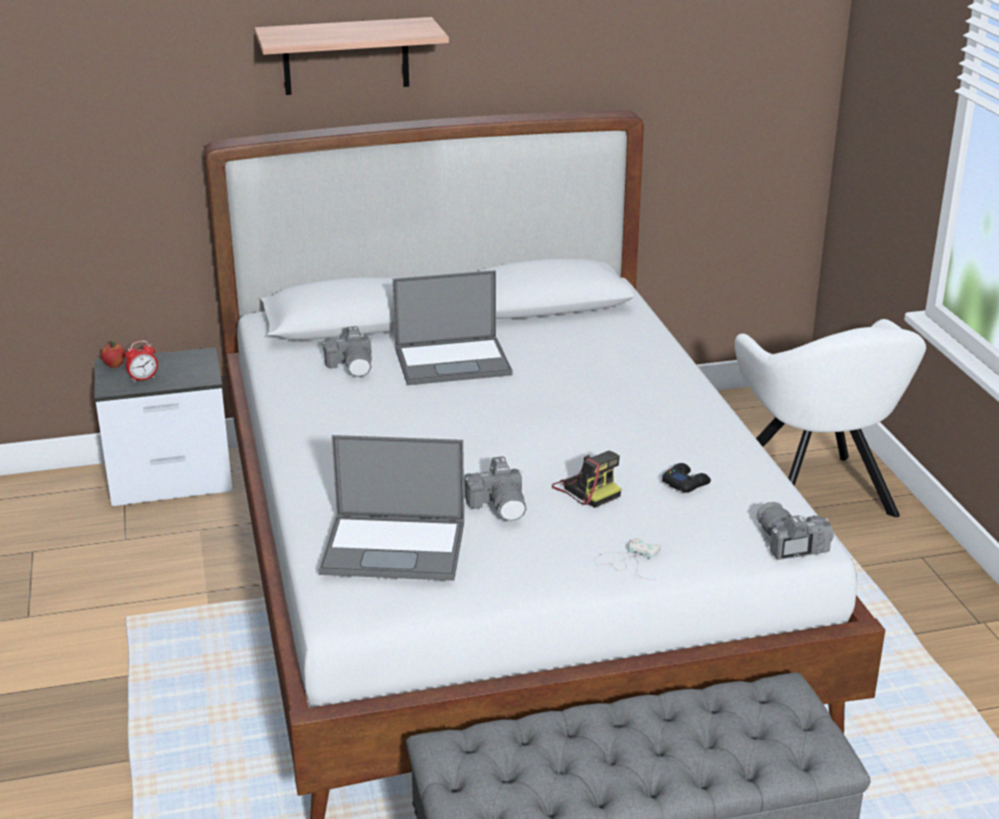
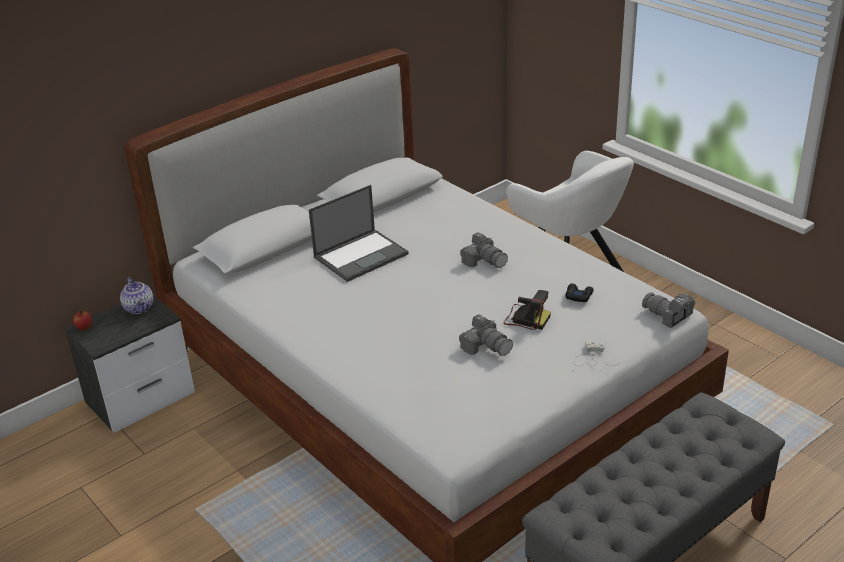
camera: 25 degrees left, 5 degrees up
alarm clock [125,341,158,383] -> none
shelf [254,17,449,95] -> none
laptop [319,435,464,581] -> none
camera [322,326,372,377] -> camera moved to [460,232,508,268]
none -> teapot [120,277,154,314]

